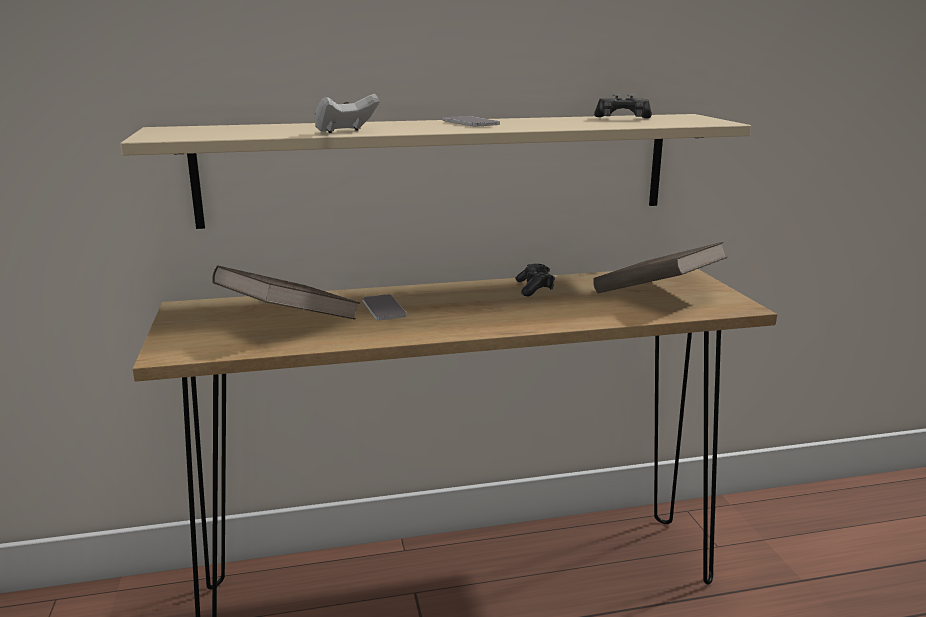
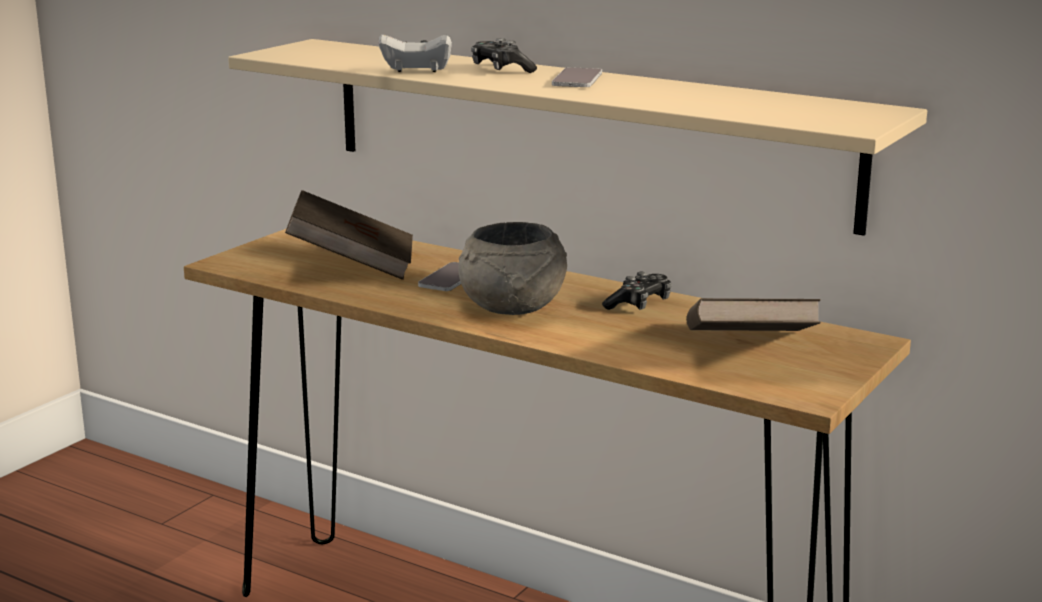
camera: 45 degrees right, 0 degrees up
game controller [594,94,652,118] -> game controller moved to [471,38,537,73]
none -> grey bowl [458,222,567,315]

